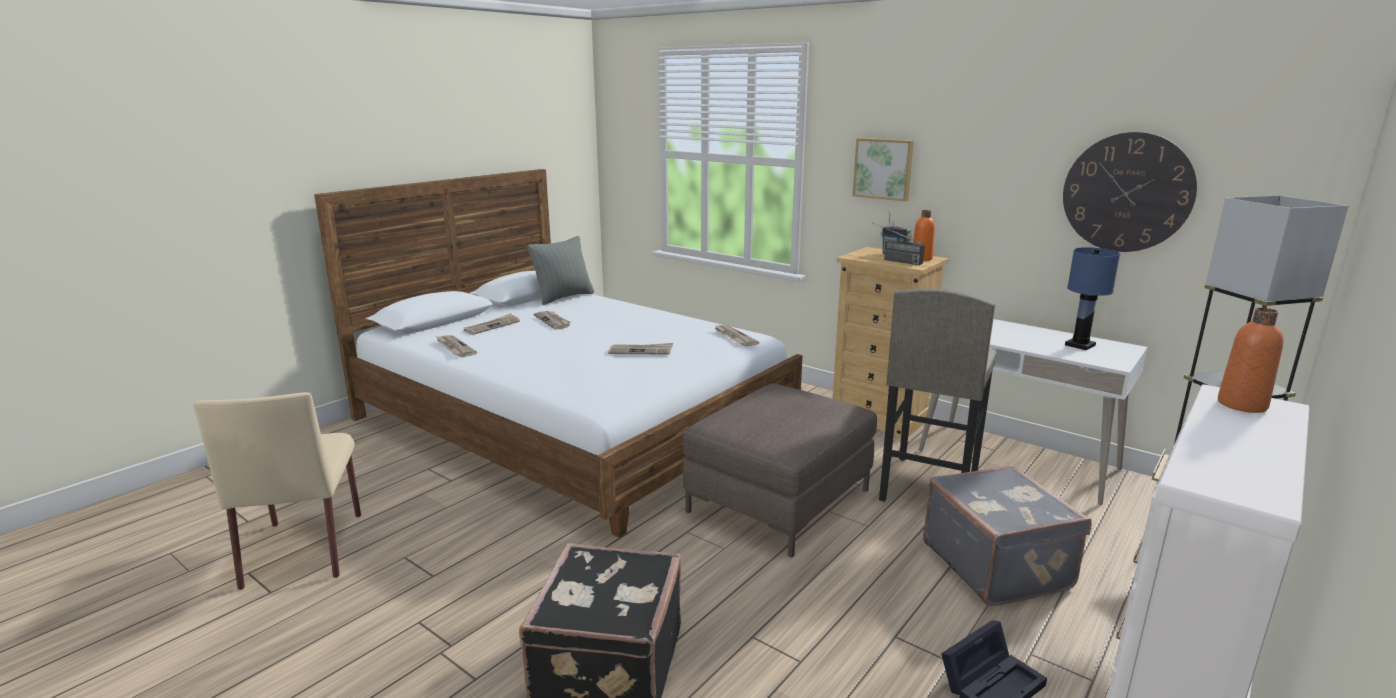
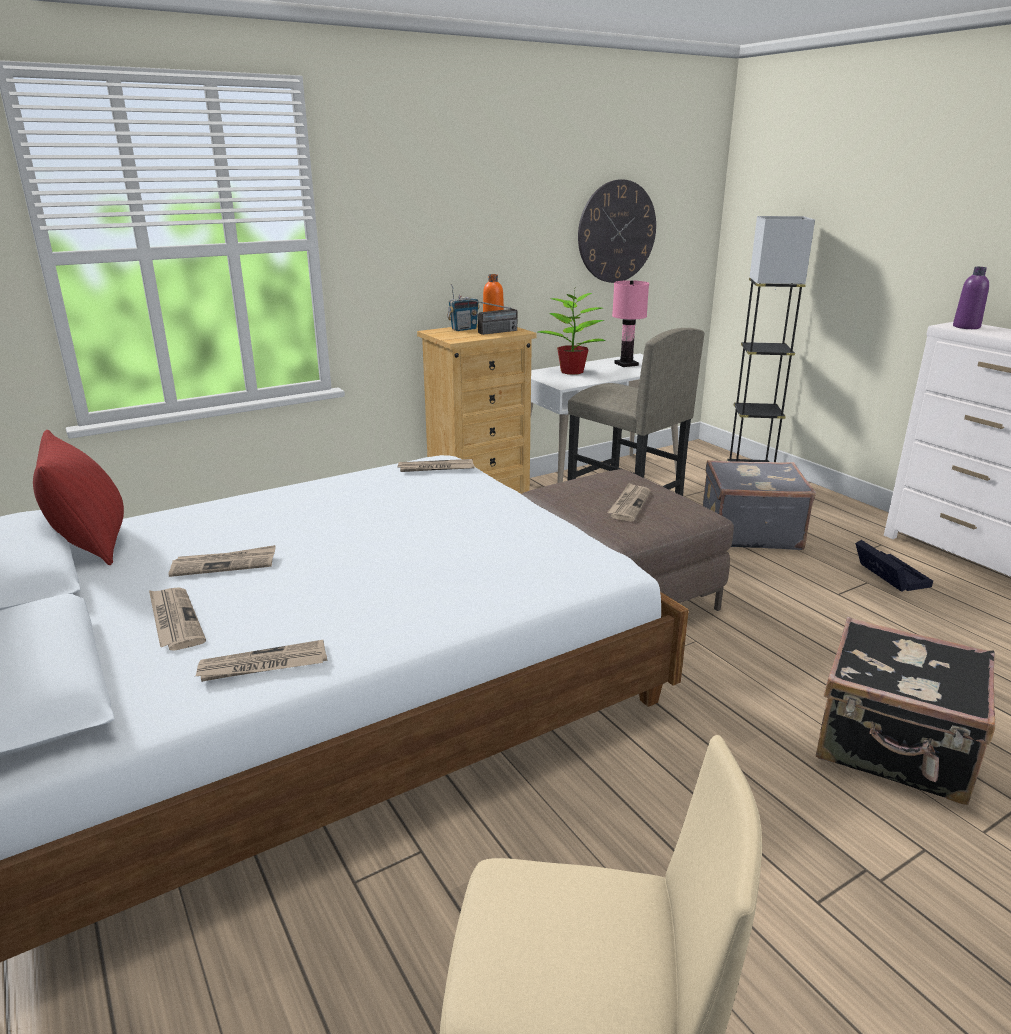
camera: 70 degrees left, 5 degrees up
grey pillow [527,236,594,305] -> red pillow [33,430,124,565]
newspaper [608,343,673,355] -> newspaper moved to [607,483,651,522]
picture [853,138,914,201] -> none
blue table lamp [1065,247,1120,350] -> pink table lamp [612,280,649,367]
orange bottle [1218,308,1283,413] -> purple bottle [953,267,989,329]
none -> potted plant [538,289,606,375]

